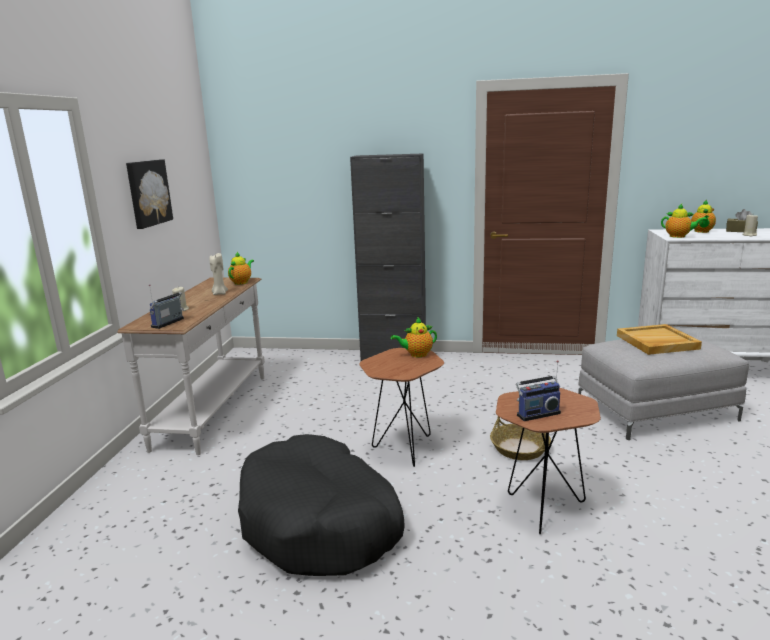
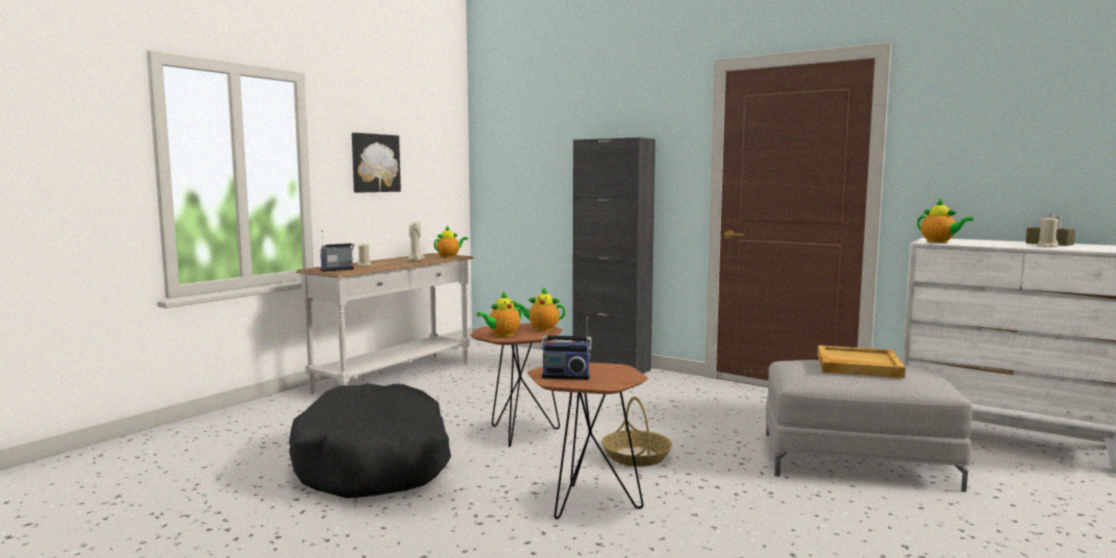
camera: 25 degrees right, 10 degrees down
teapot [691,200,716,233] -> teapot moved to [477,292,522,337]

